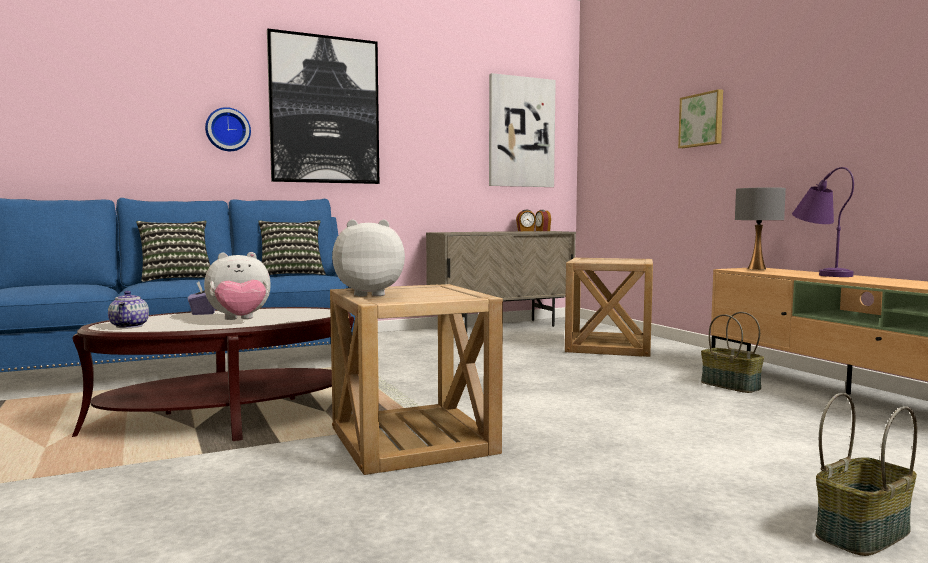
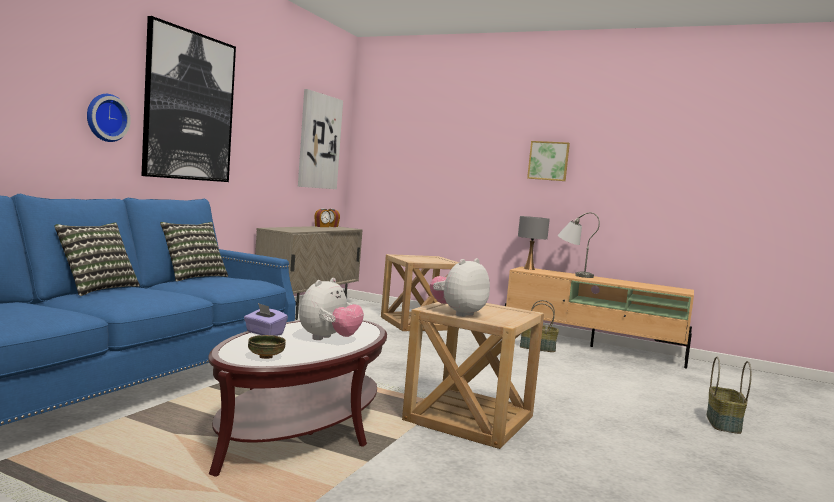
camera: 40 degrees left, 0 degrees up
teapot [108,291,149,328] -> bowl [248,335,286,359]
picture [678,89,723,148] -> picture moved to [527,141,570,181]
purple table lamp [792,167,854,277] -> grey table lamp [558,212,600,278]

